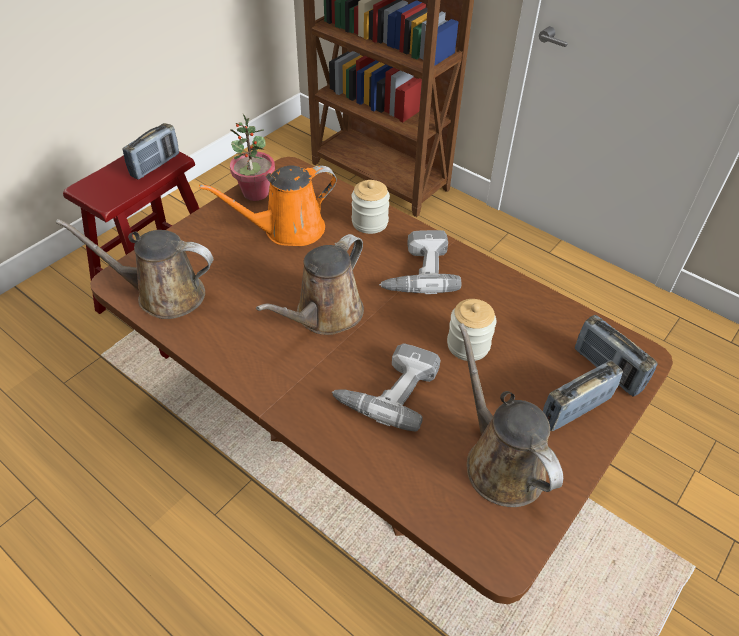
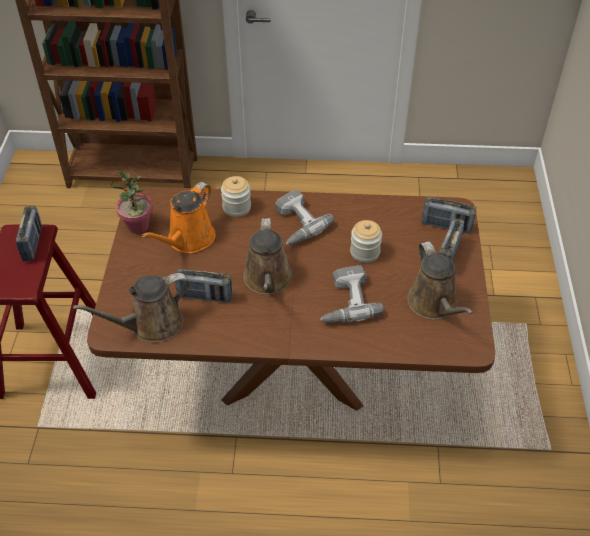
camera: 35 degrees left, 0 degrees up
brown watering can [458,323,563,507] -> brown watering can turned 135 degrees counterclockwise [407,241,473,320]
none -> radio [175,269,232,303]

